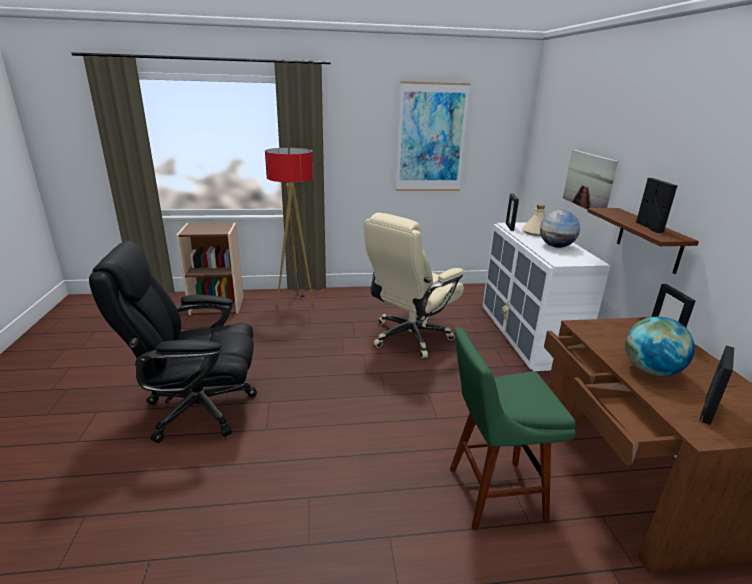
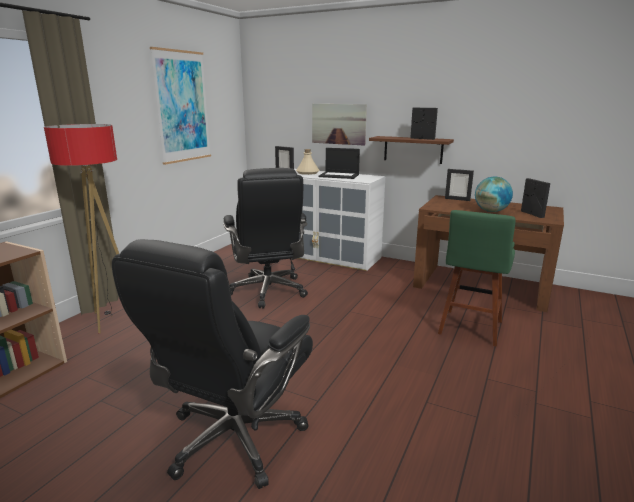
camera: 55 degrees left, 5 degrees down
beige office chair [364,213,464,358] -> black office chair [223,168,308,308]
globe [540,210,580,248] -> laptop [319,148,360,179]

